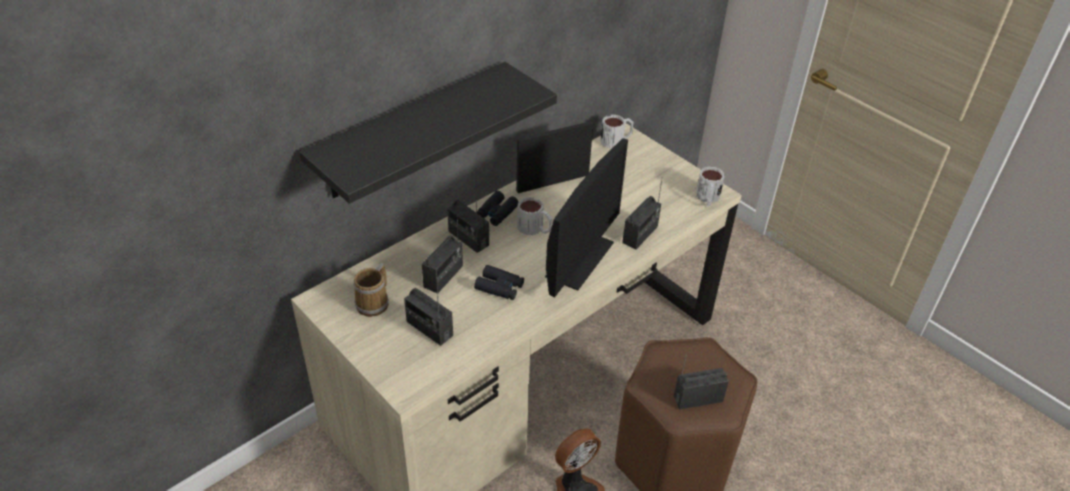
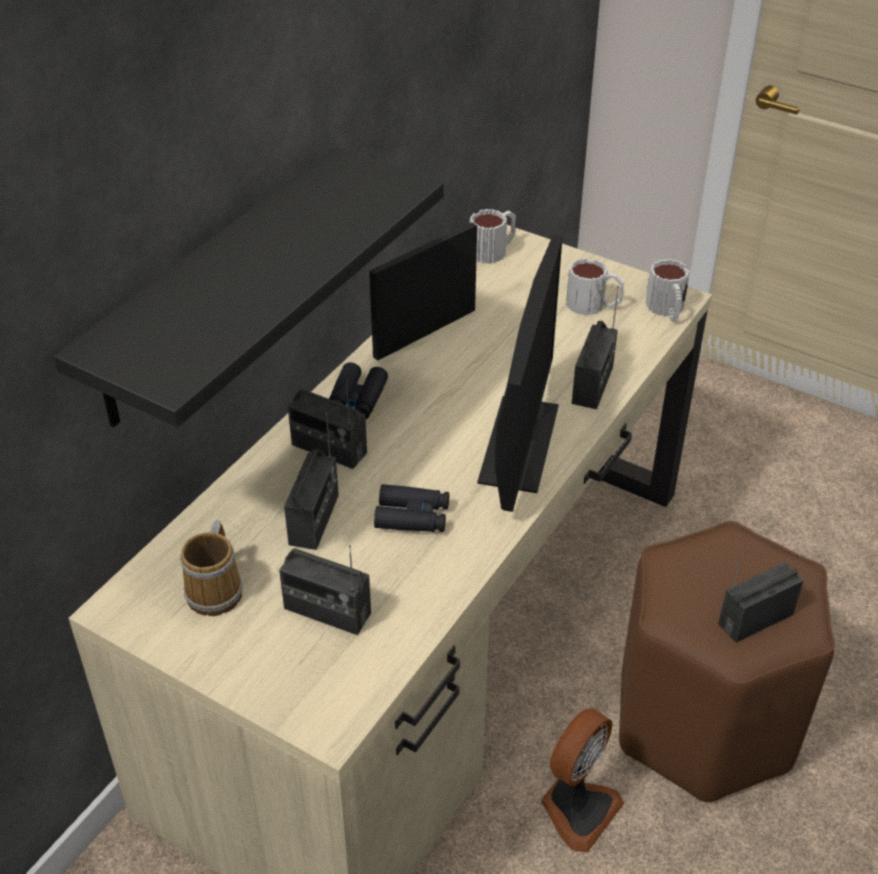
camera: 15 degrees left, 0 degrees up
mug [517,197,552,236] -> mug moved to [566,258,624,315]

